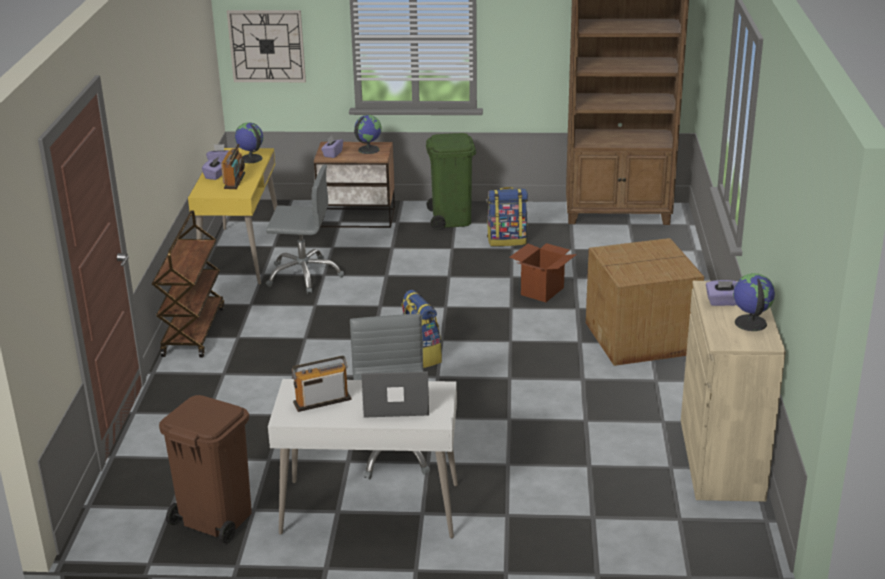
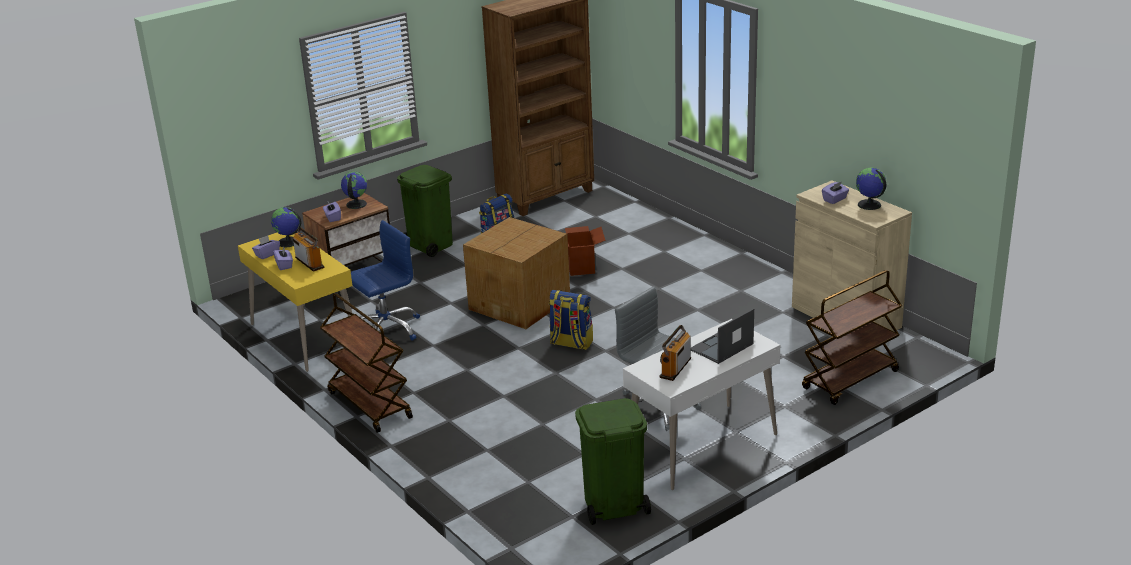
camera: 40 degrees left, 0 degrees up
brown trash can [159,395,252,543] -> green trash can [575,398,651,525]
wall clock [227,10,306,82] -> none
grey office chair [266,164,344,294] -> blue office chair [351,220,420,341]
cardboard box [586,238,704,366] -> cardboard box moved to [463,217,570,329]
none -> brown cart [802,270,902,405]

